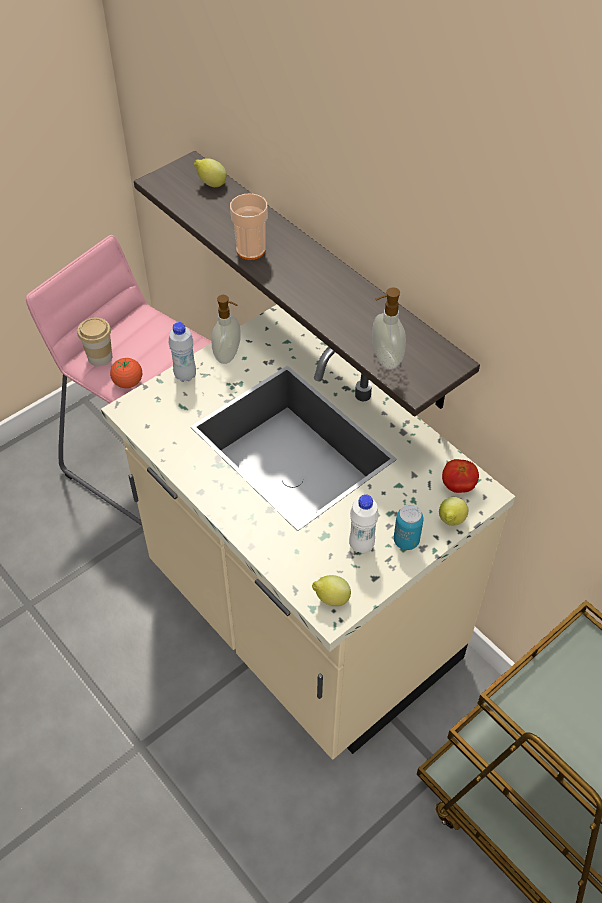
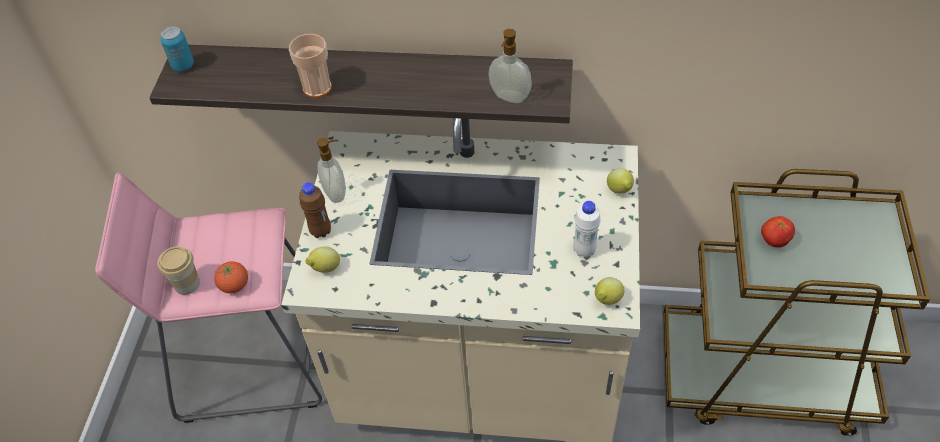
camera: 40 degrees left, 0 degrees up
white bottle [169,322,196,382] -> brown bottle [299,182,331,238]
lemon [194,158,227,187] -> lemon moved to [305,246,340,273]
can [394,505,424,550] -> can moved to [160,26,194,71]
tomato [442,459,479,493] -> tomato moved to [761,216,795,248]

